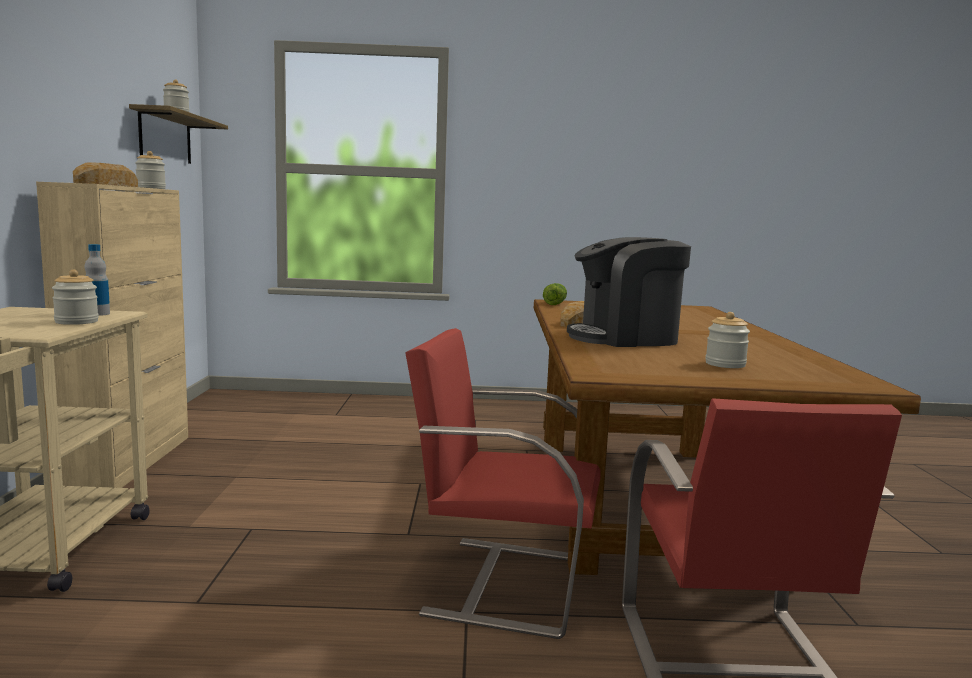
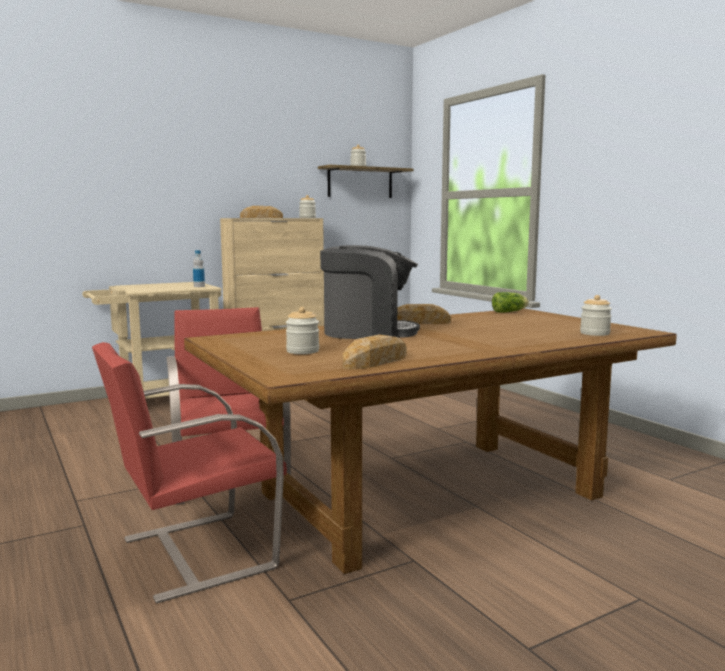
camera: 60 degrees right, 0 degrees up
jar [52,270,99,325] -> jar moved to [580,295,612,336]
coffee machine [567,237,691,347] -> coffee machine turned 135 degrees clockwise [320,245,420,339]
none -> bread [343,334,407,369]

